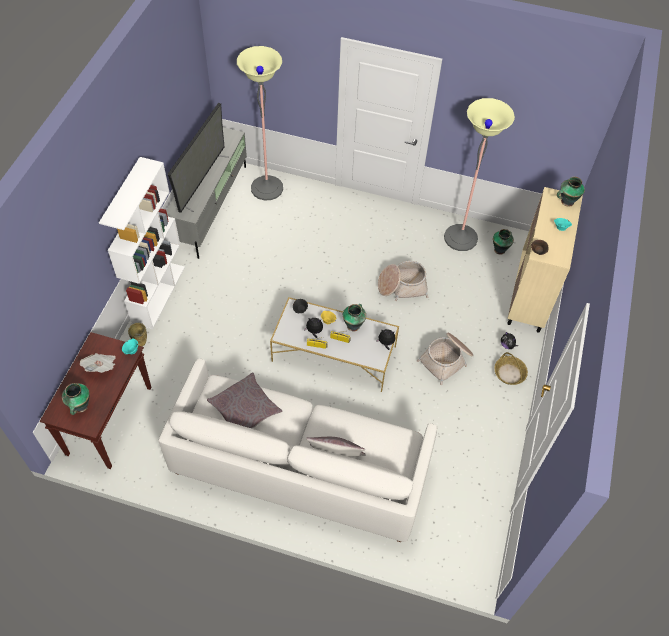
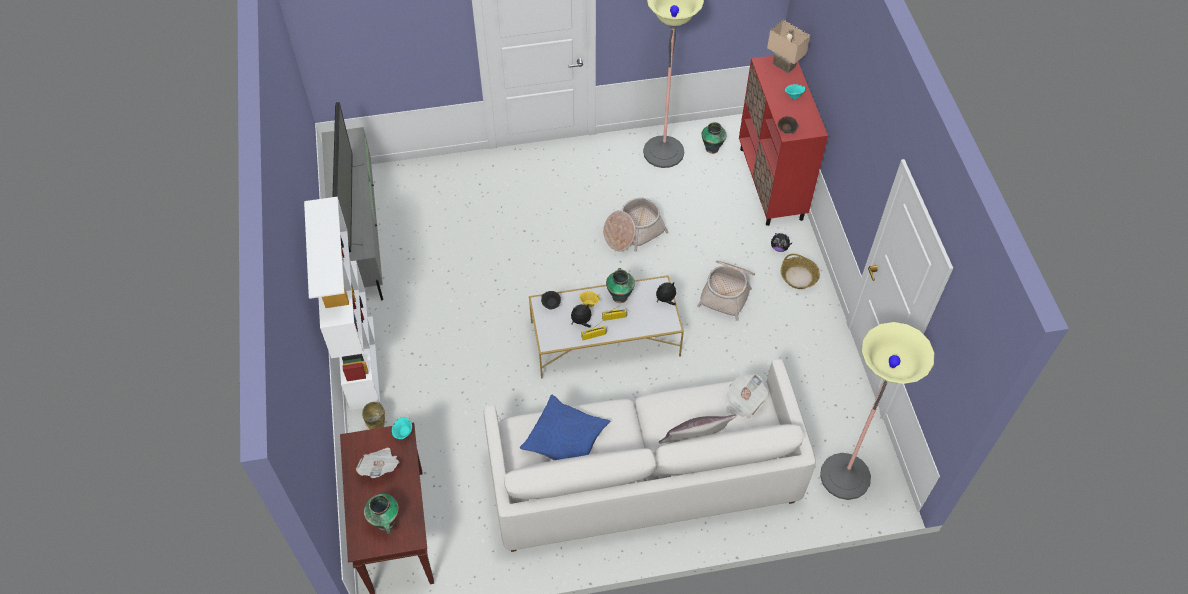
camera: 25 degrees left, 0 degrees up
grey pillow [207,372,282,428] -> blue pillow [520,395,610,461]
floor lamp [237,46,283,200] -> floor lamp moved to [820,322,934,500]
beige cabinet [507,187,583,333] -> red cabinet [739,55,828,226]
vase [557,177,585,207] -> beige table lamp [767,20,811,73]
none -> newspaper [726,374,768,418]

